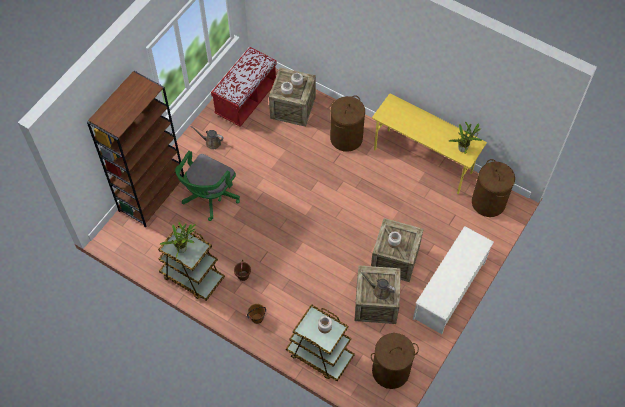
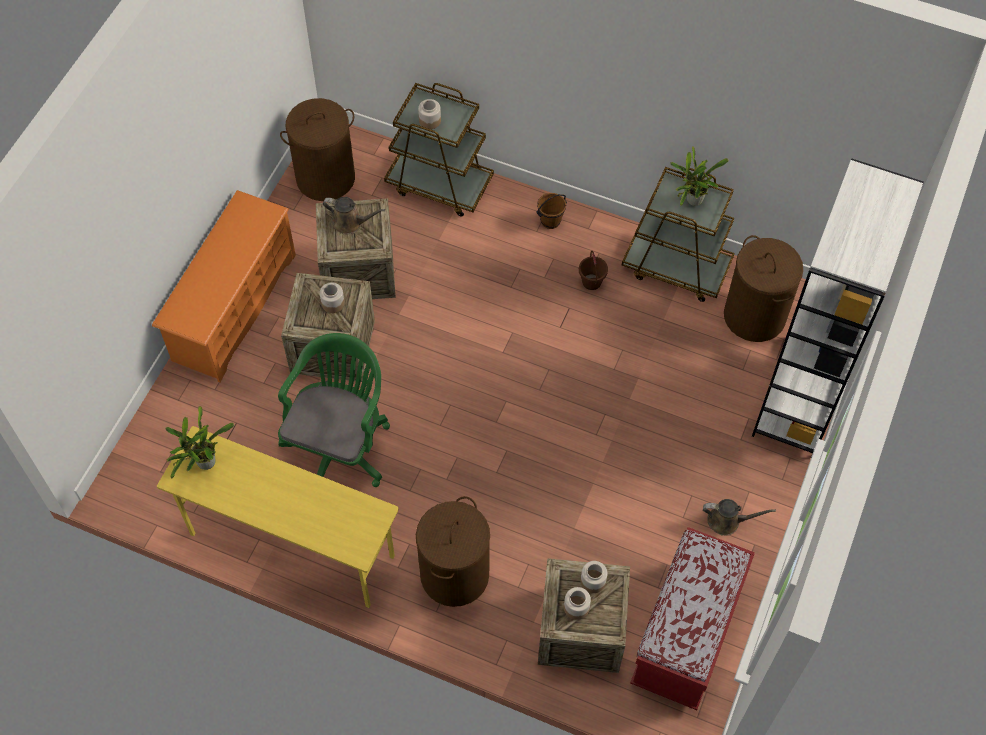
camera: 170 degrees right, 0 degrees up
brown bookcase [87,71,184,228] -> white bookcase [752,158,924,457]
green office chair [175,151,240,221] -> green office chair moved to [278,333,390,487]
white shoe rack [413,226,494,334] -> orange shoe rack [152,190,296,383]
brown laundry basket [472,159,515,217] -> brown laundry basket moved to [724,235,803,342]

